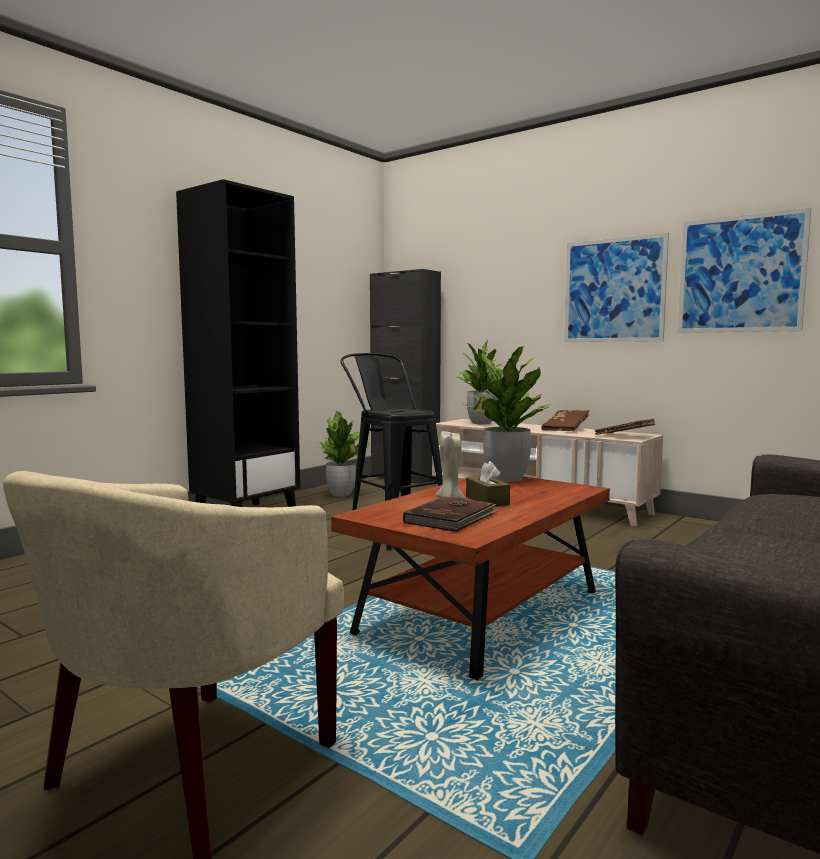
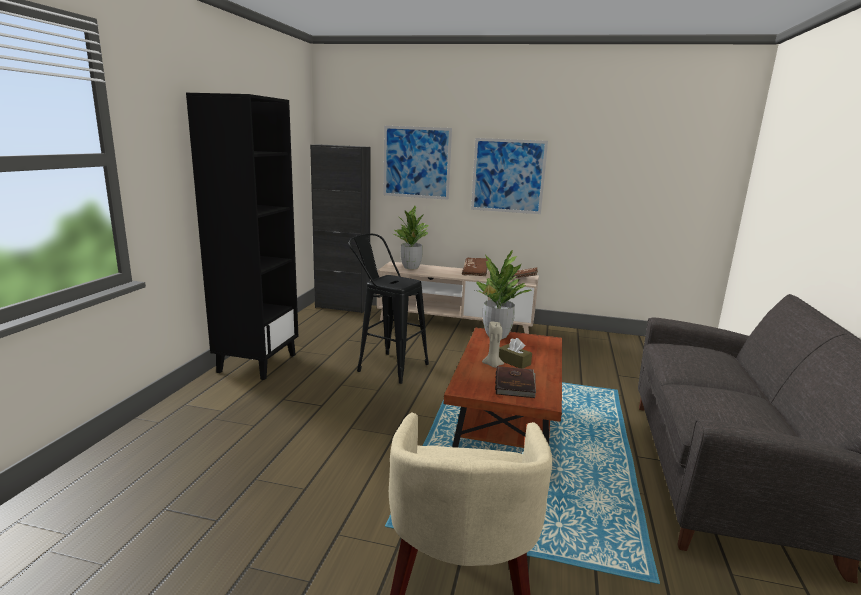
camera: 25 degrees left, 10 degrees up
potted plant [319,411,371,497] -> none
picture [678,207,811,333] -> picture moved to [383,126,452,200]

